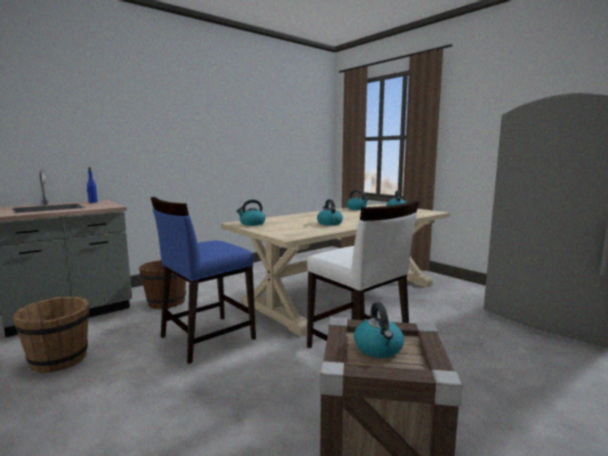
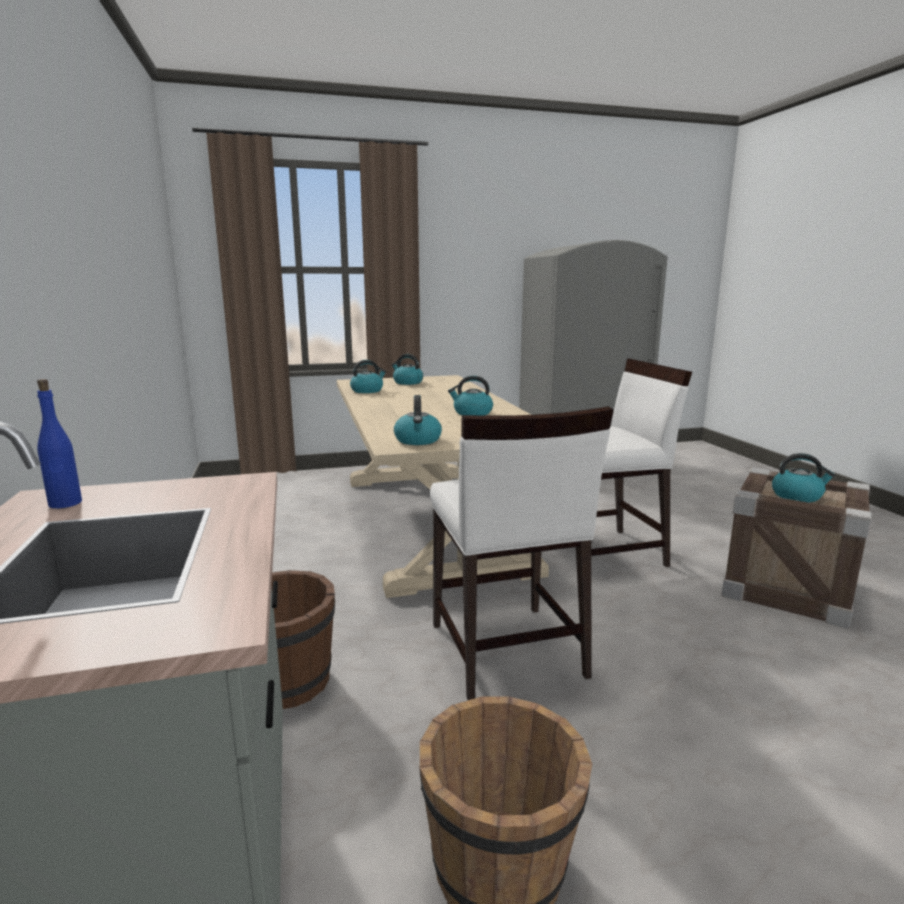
camera: 65 degrees left, 5 degrees up
blue chair [151,197,256,364] -> white chair [430,406,614,700]

